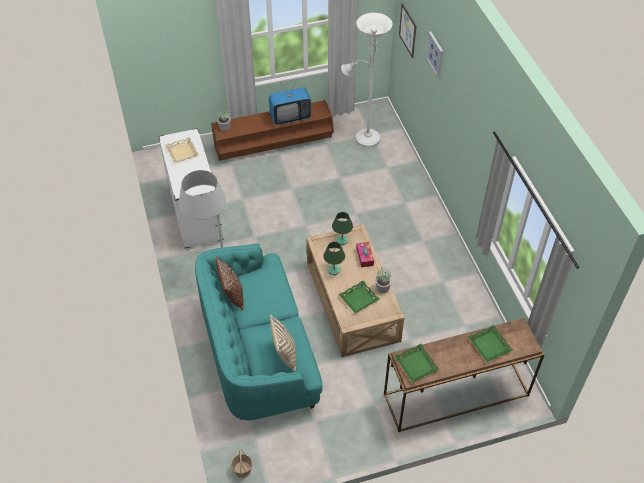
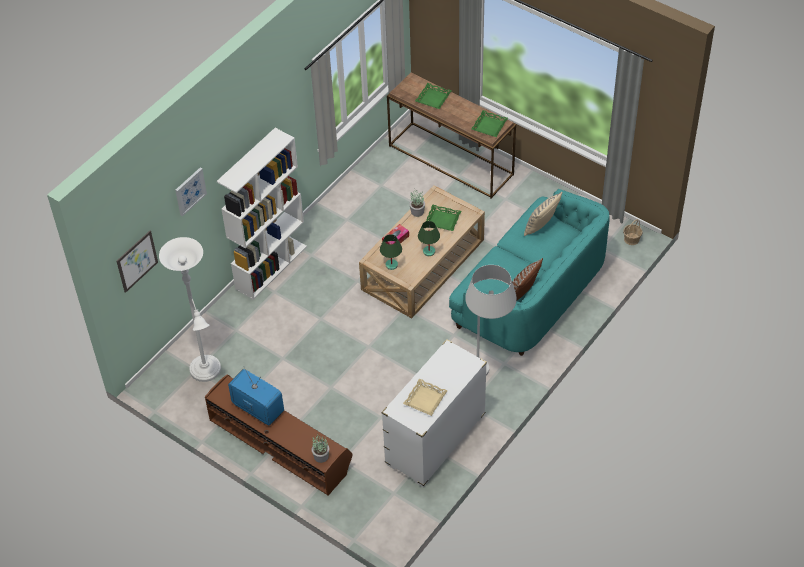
camera: 125 degrees left, 0 degrees up
none -> white bookcase [217,128,307,300]

